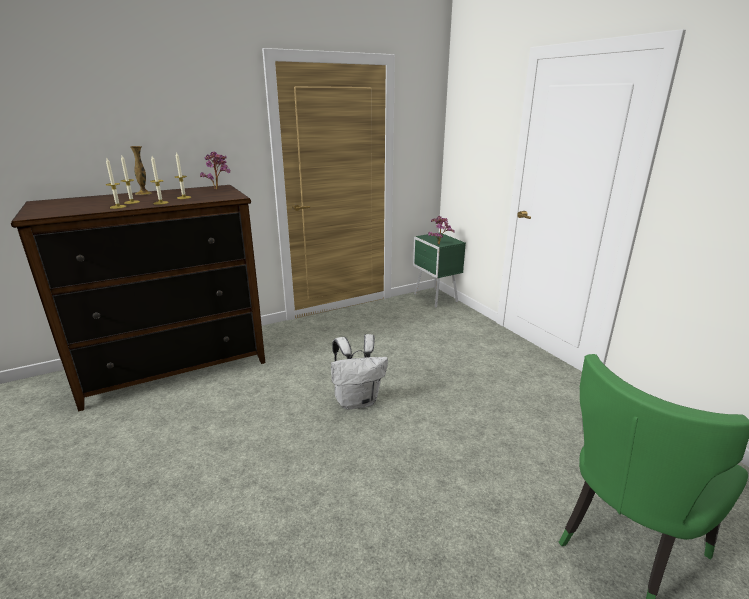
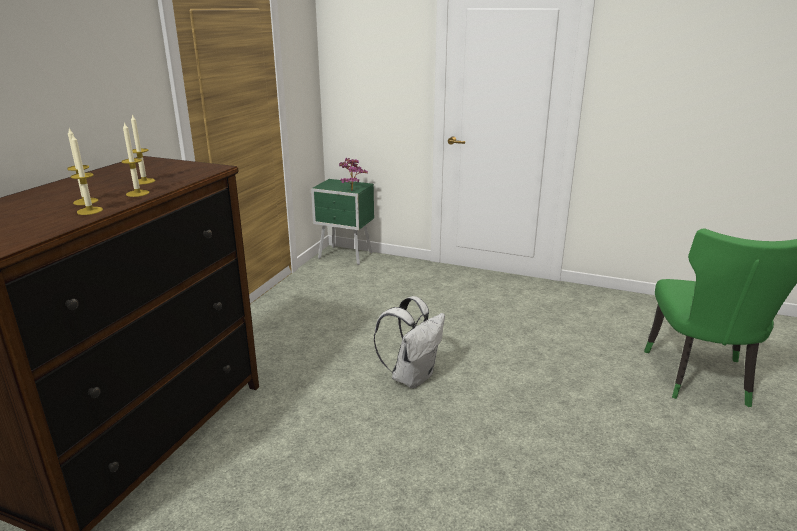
camera: 40 degrees left, 0 degrees up
vase [130,146,152,195] -> none
potted plant [200,151,231,190] -> none

